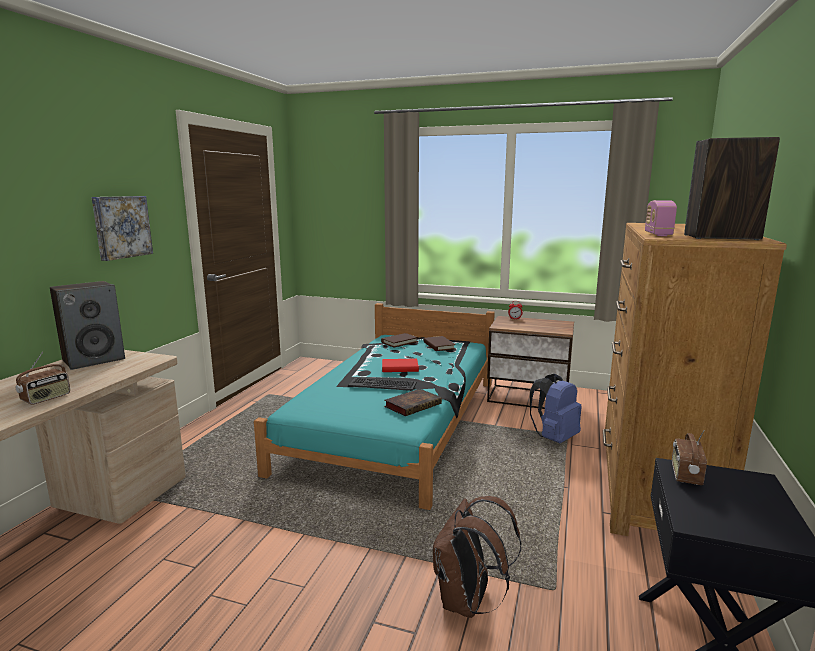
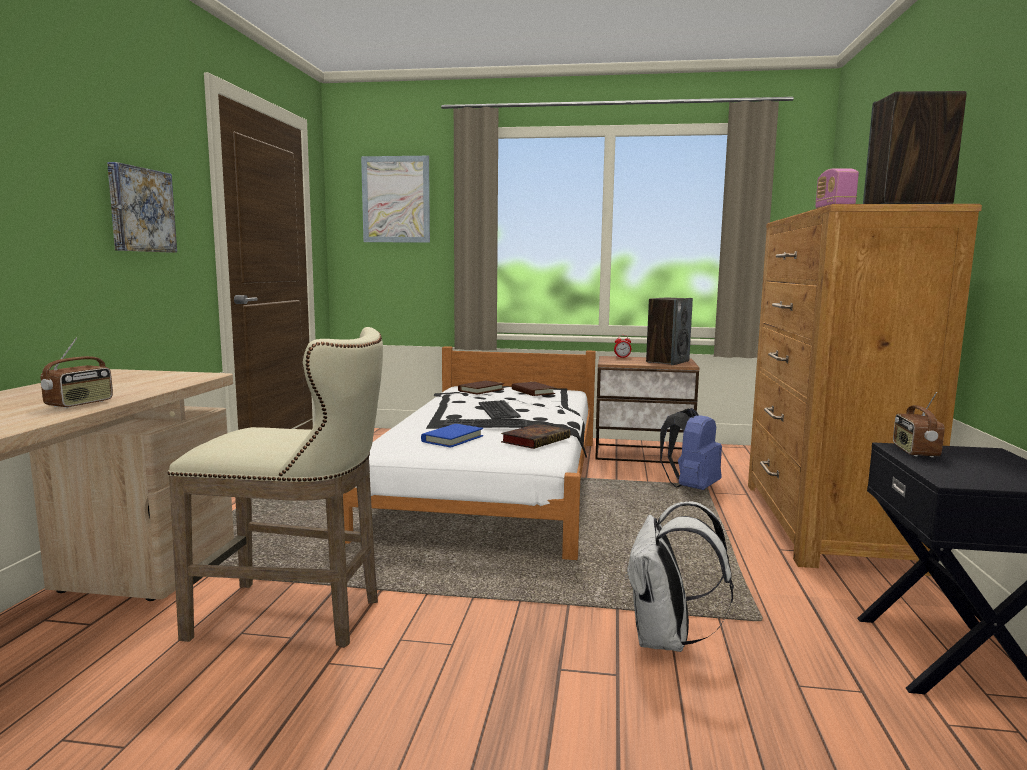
camera: 10 degrees left, 5 degrees down
speaker [50,281,125,370] -> speaker moved to [646,297,693,365]
turquoise bed [254,303,495,510] -> white bed [343,346,596,560]
red book [382,359,419,372] -> keyboard [479,400,521,420]
brown backpack [433,496,521,618] -> white backpack [625,501,734,652]
none -> beige stool [168,327,383,648]
none -> picture [361,156,430,243]
none -> blue book [421,424,483,448]

